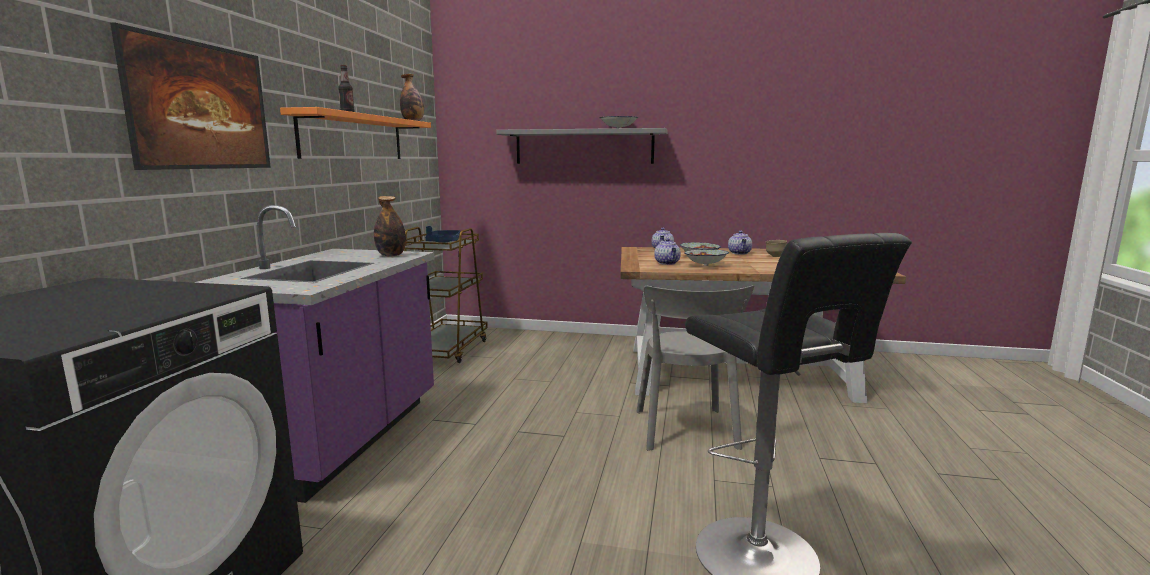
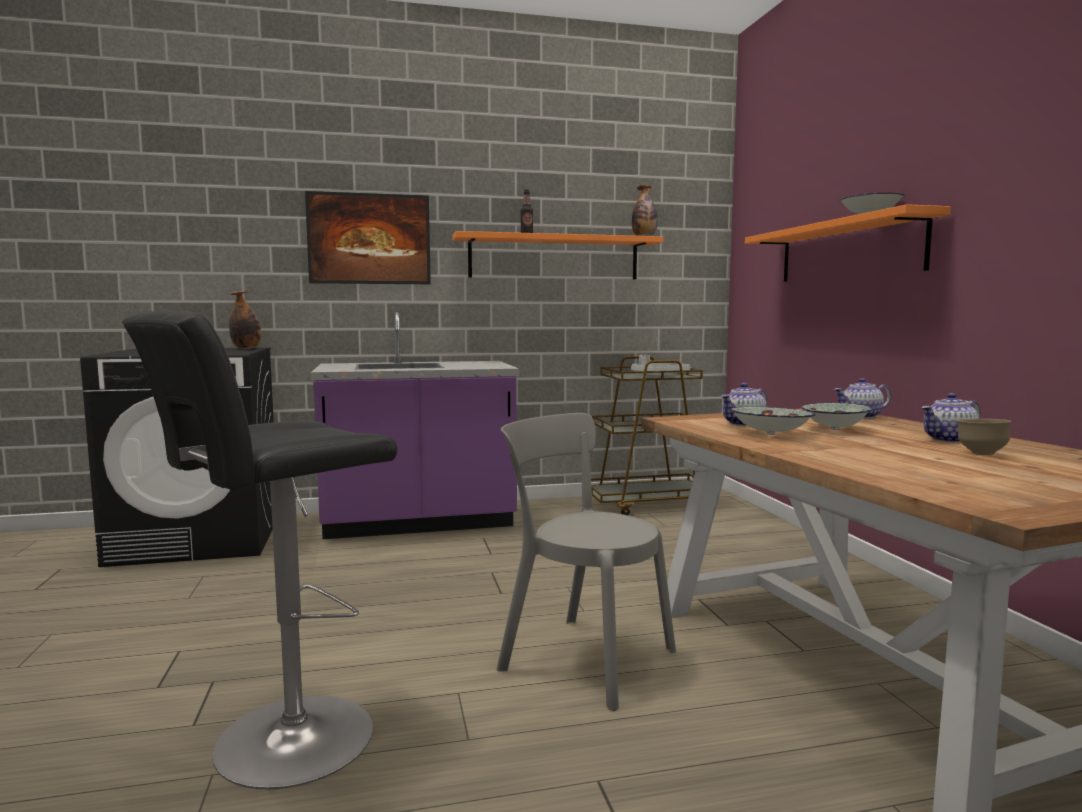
camera: 65 degrees right, 5 degrees down
bottle [374,196,406,257] -> bottle moved to [229,291,261,349]
blue tray [425,226,461,243] -> grey tray [631,355,691,375]
grey shelf [496,128,667,164] -> orange shelf [745,204,951,282]
grey chair [636,285,754,451] -> grey chair turned 60 degrees clockwise [497,413,676,711]

